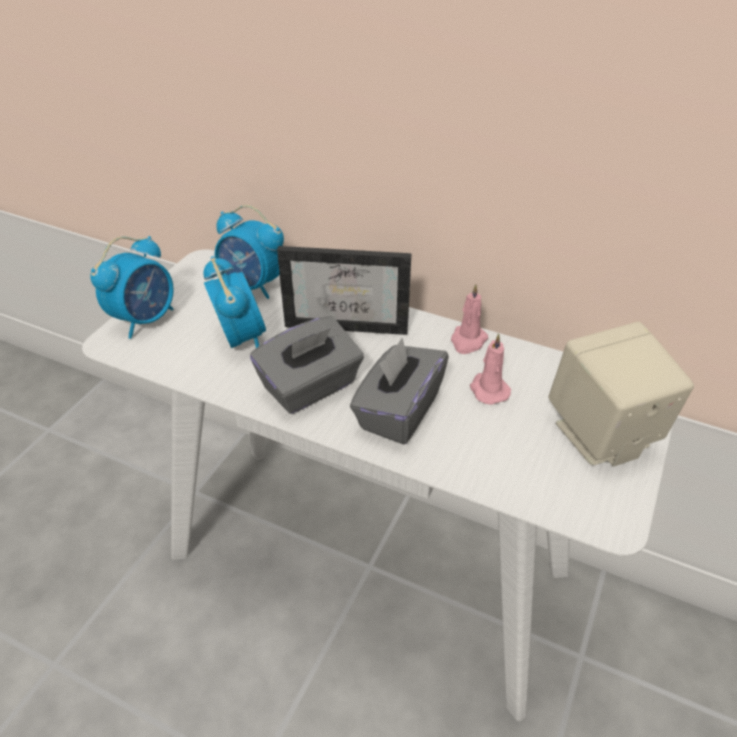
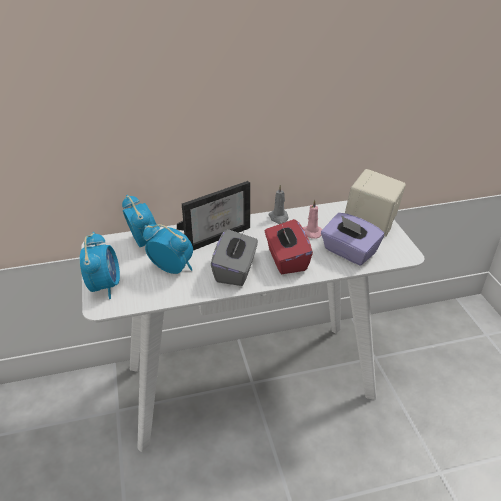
camera: 40 degrees left, 5 degrees down
alarm clock [215,205,284,299] -> alarm clock turned 105 degrees counterclockwise [122,195,157,247]
grey tissue box [350,338,449,445] -> red tissue box [265,219,313,274]
pink candle [451,284,488,354] -> grey candle [268,185,289,224]
none -> purple tissue box [321,213,384,266]

